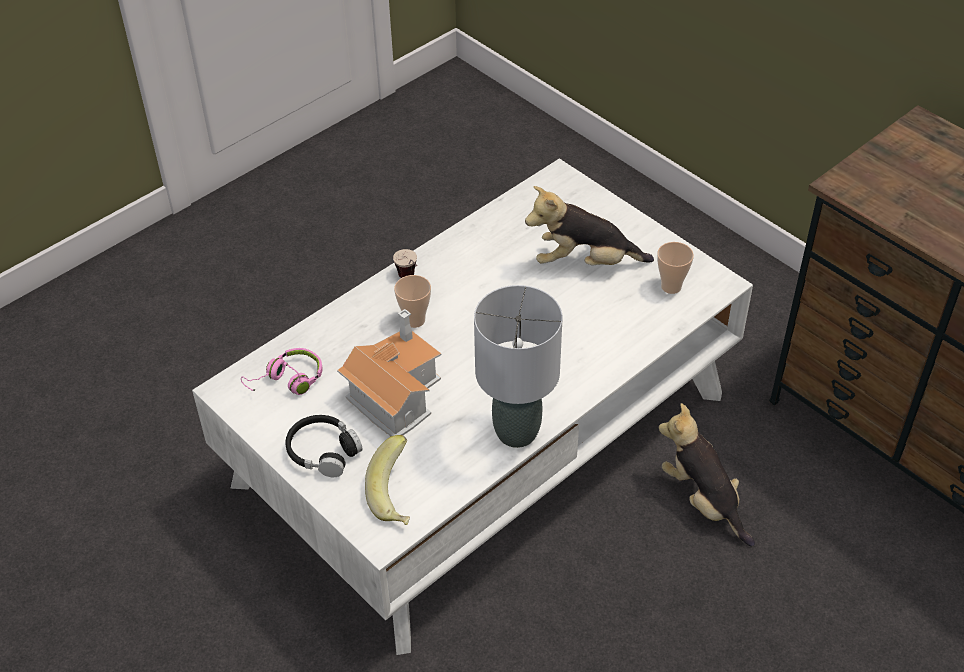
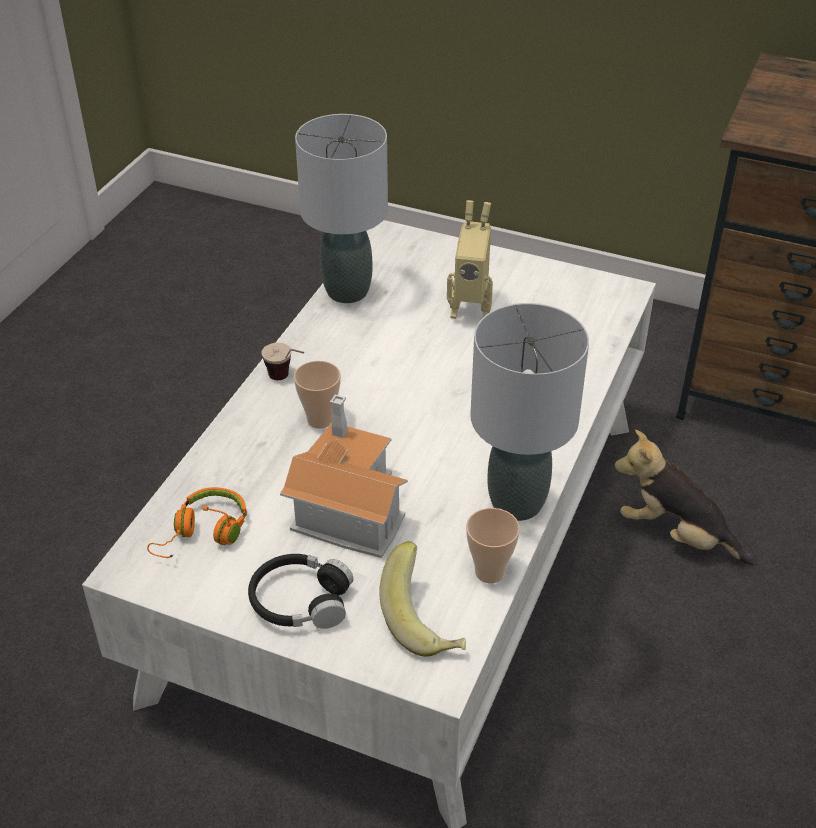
camera: 25 degrees left, 5 degrees down
pink headphones [241,348,323,395] -> orange headphones [147,487,247,558]
plush toy [525,186,654,265] -> toy robot [447,200,493,319]
cup [657,242,694,294] -> cup moved to [466,508,520,583]
none -> grey table lamp [295,114,388,303]

